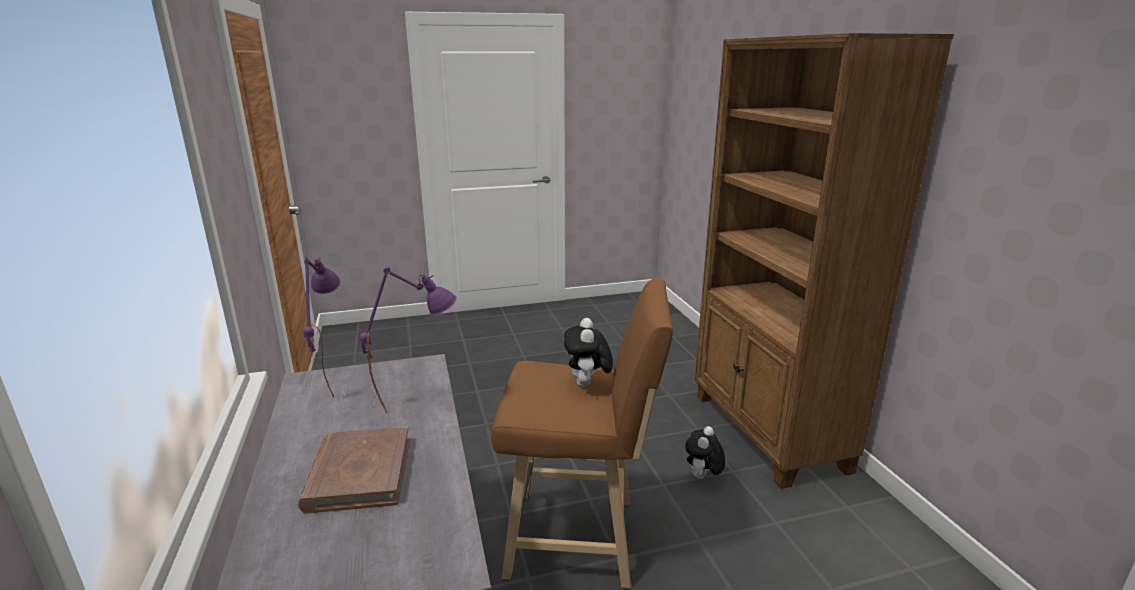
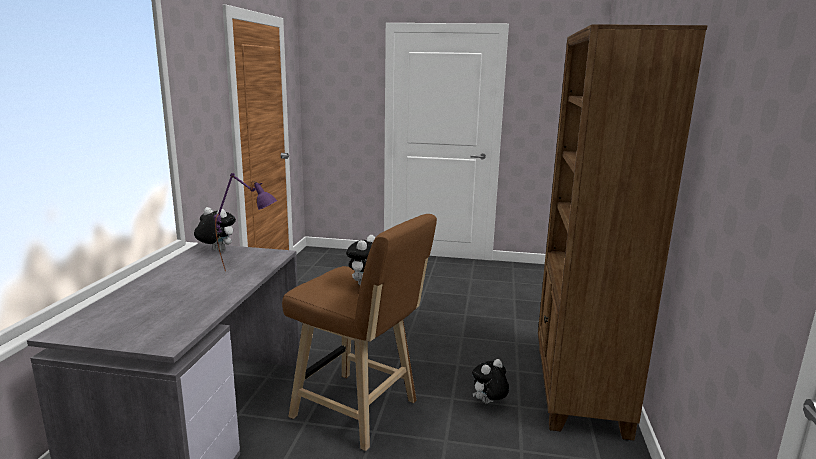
camera: 25 degrees right, 5 degrees down
brown book [298,426,410,514] -> none
purple table lamp [303,257,340,397] -> plush toy [194,207,236,252]

